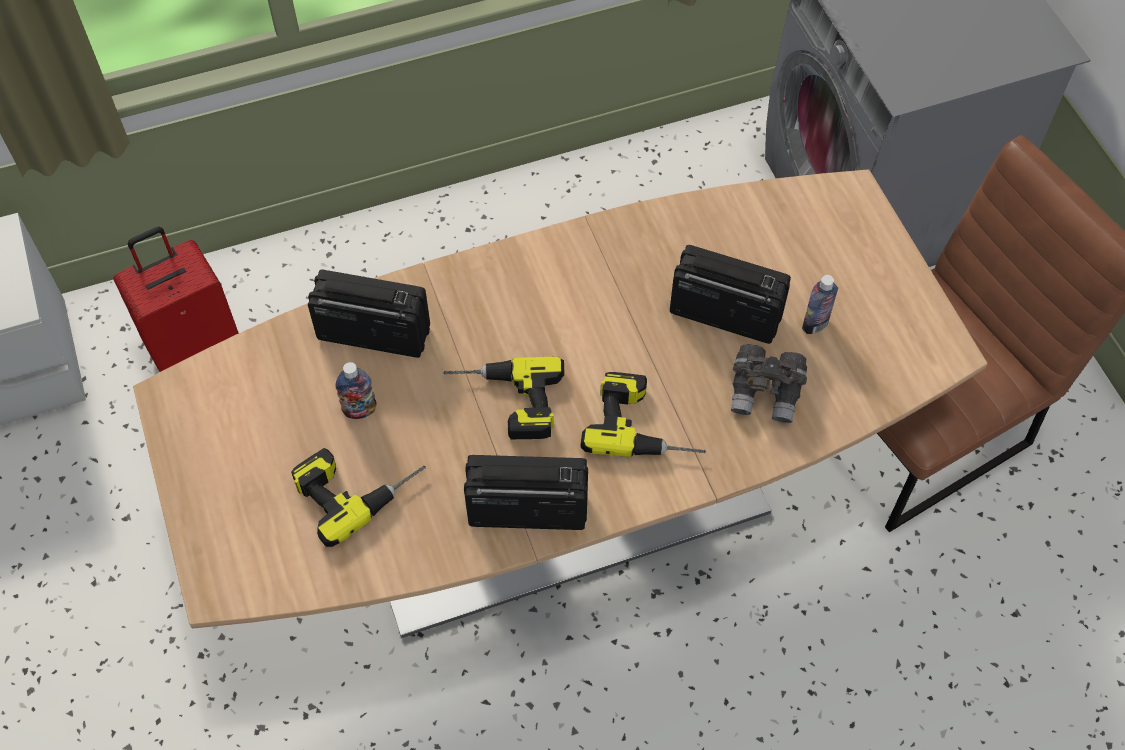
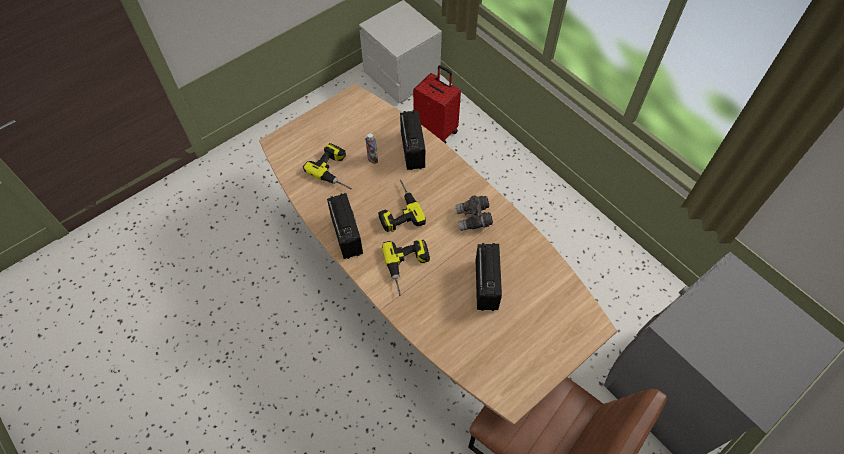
camera: 70 degrees right, 0 degrees up
grey binoculars [731,344,807,423] -> grey binoculars moved to [455,195,493,231]
bottle [802,275,838,334] -> none

